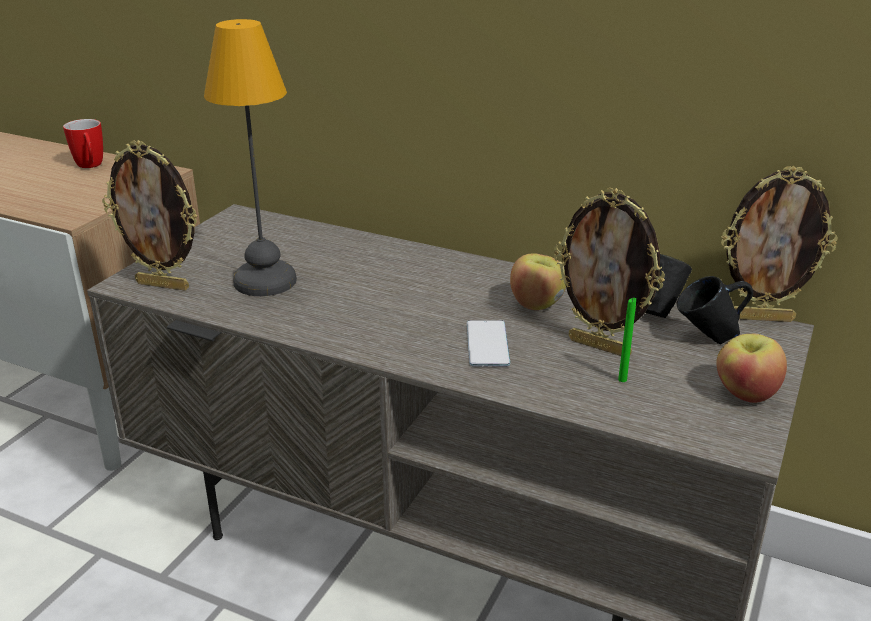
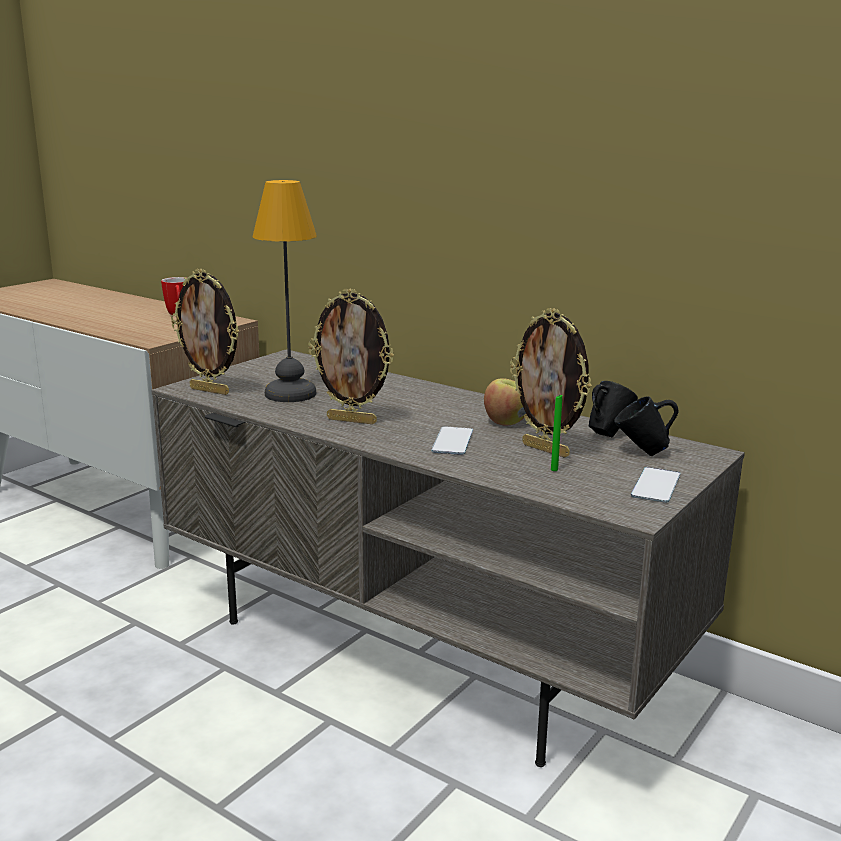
camera: 10 degrees right, 10 degrees down
apple [716,334,787,403] -> phone [631,467,681,503]
picture frame [721,166,838,322] -> picture frame moved to [308,288,394,424]

